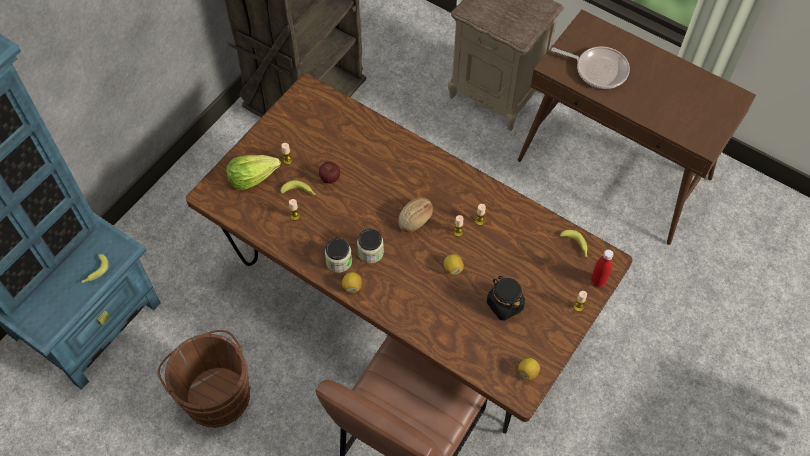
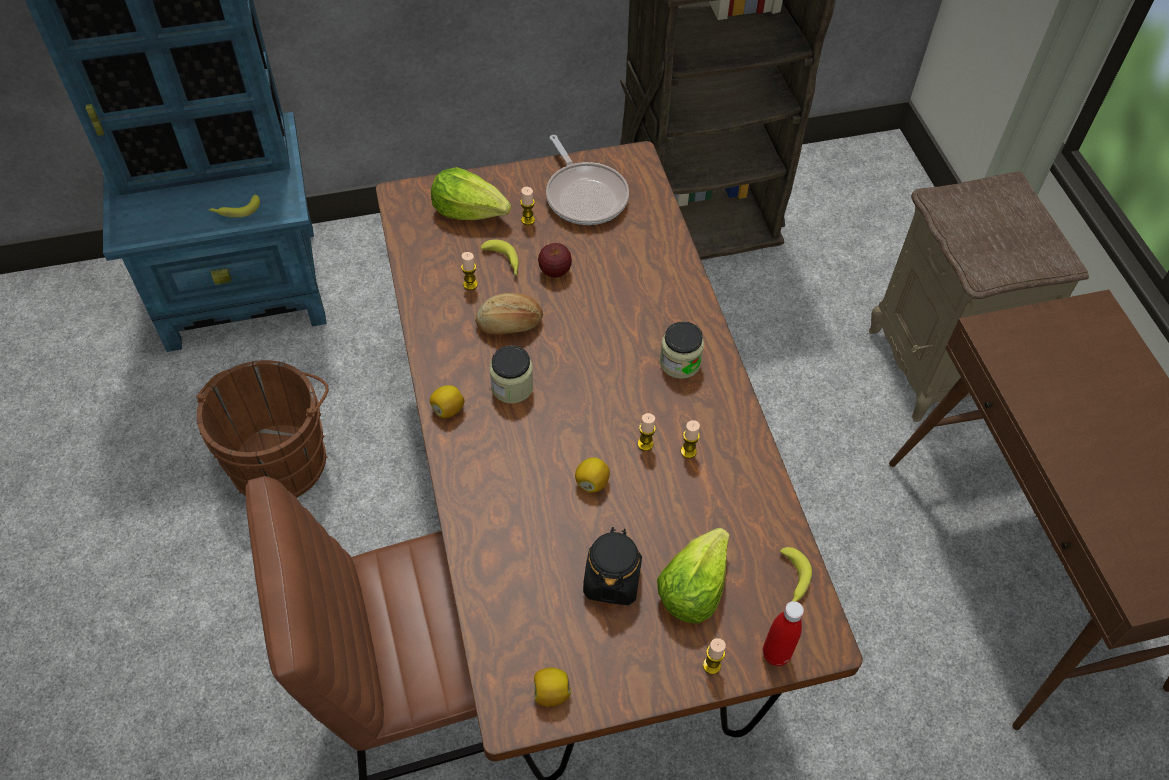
camera: 40 degrees right, 5 degrees down
jar [325,238,352,273] -> jar moved to [660,321,704,379]
bread [399,197,433,232] -> bread moved to [475,293,543,335]
frying pan [551,46,630,89] -> frying pan moved to [546,135,629,225]
none -> lettuce [657,528,730,623]

